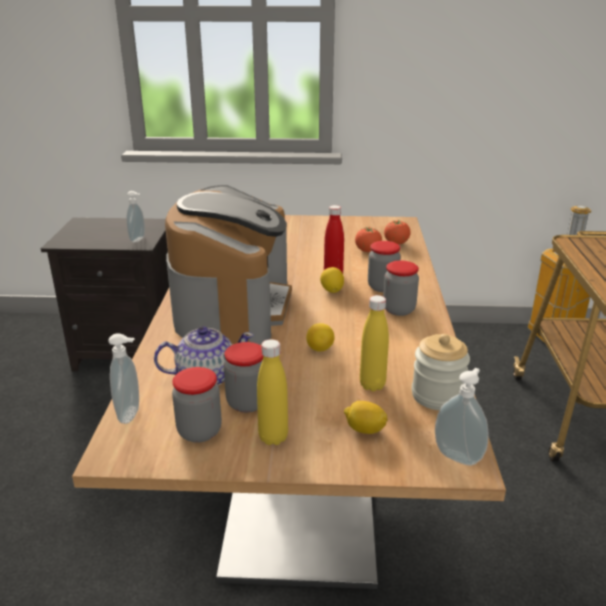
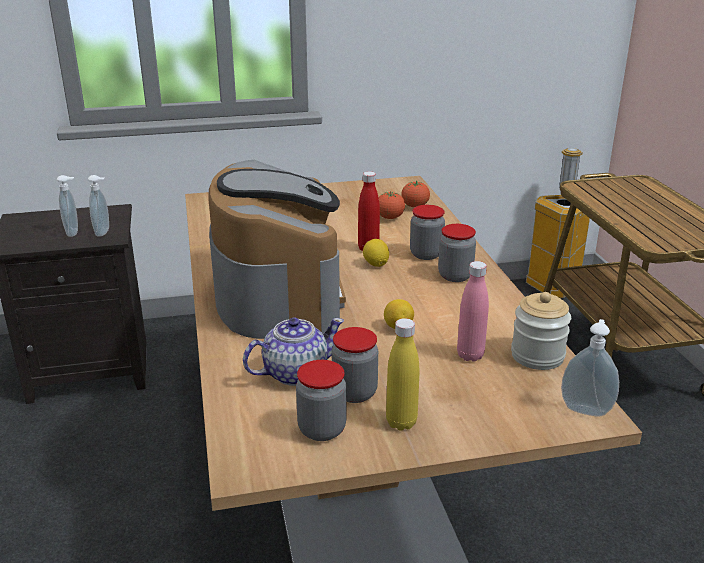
camera: 15 degrees left, 0 degrees up
soap dispenser [108,333,139,424] -> soap dispenser moved to [57,175,78,237]
lemon [344,401,388,434] -> none
yellow bottle [360,295,389,391] -> pink bottle [457,261,489,362]

